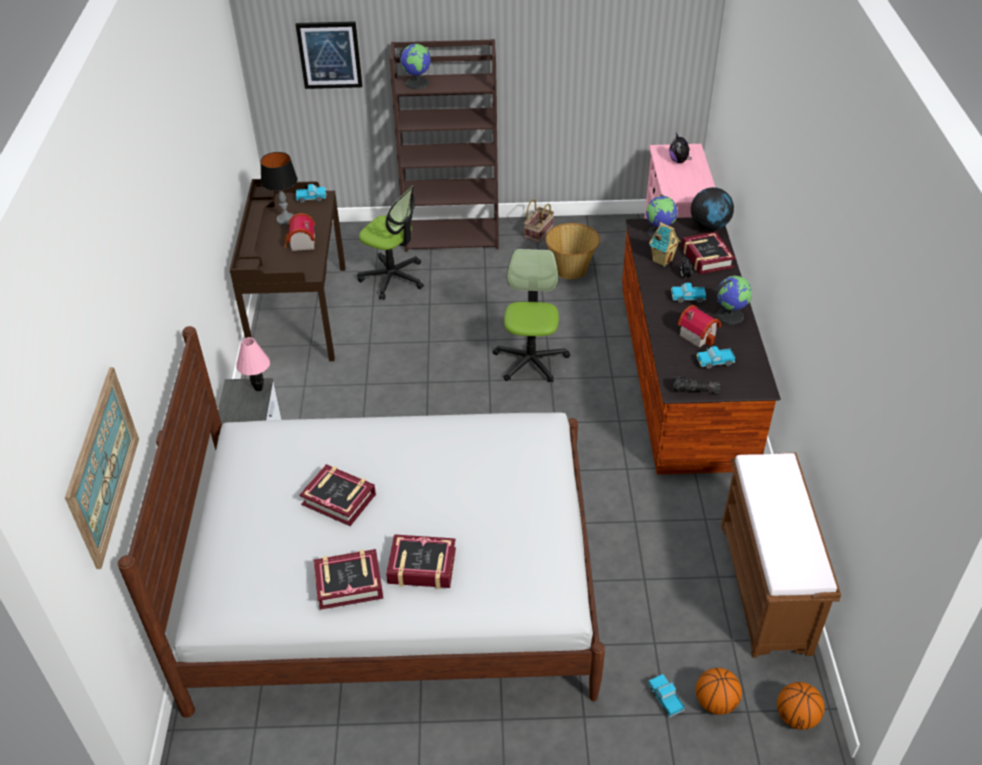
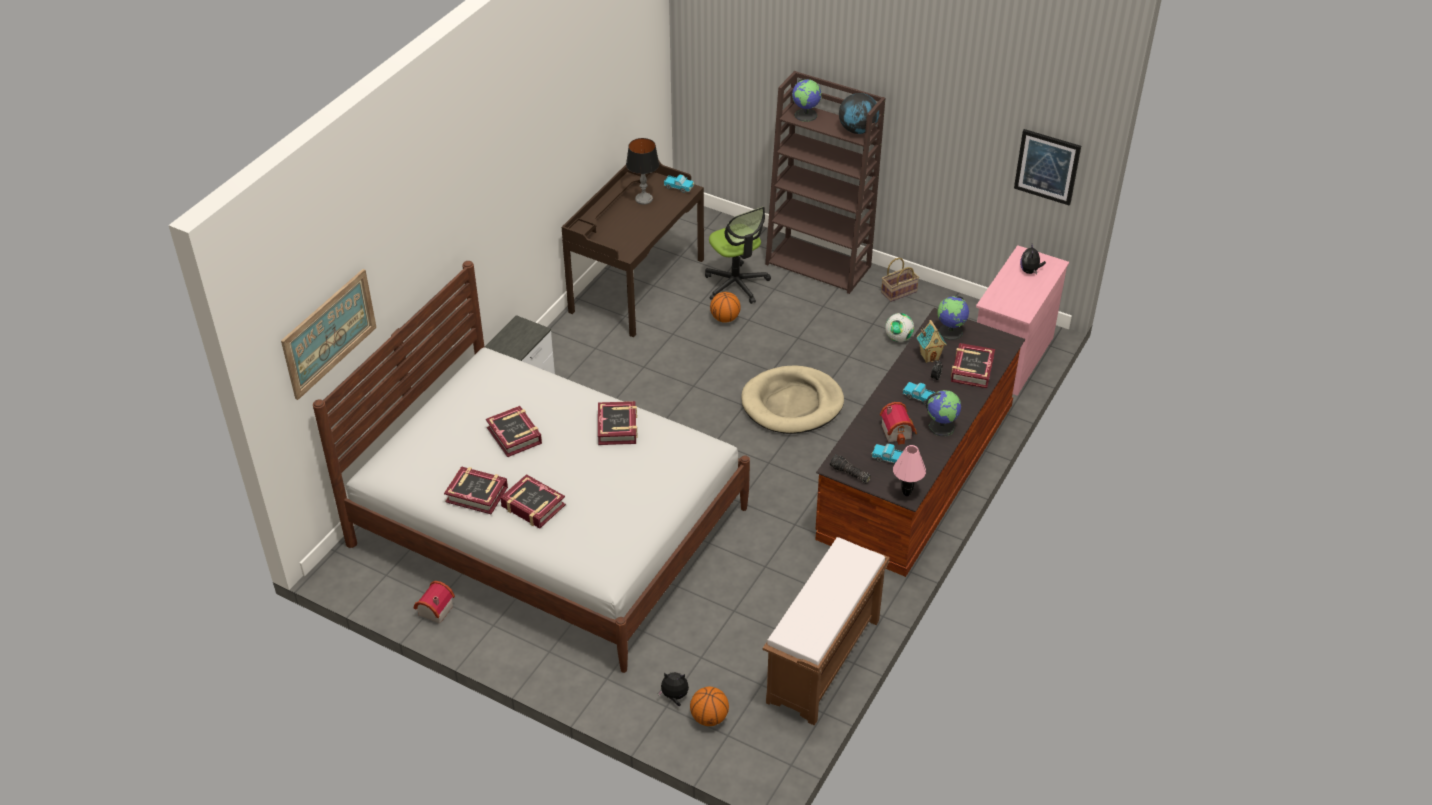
camera: 30 degrees right, 0 degrees up
pink table lamp [236,337,270,391] -> pink table lamp moved to [893,445,926,496]
toy house [284,213,315,251] -> toy house moved to [413,581,455,624]
picture [296,21,363,89] -> picture moved to [1014,129,1081,205]
office chair [493,249,570,382] -> beige dog bed [741,366,844,434]
basket [545,223,600,279] -> football [885,313,914,342]
toy truck [648,674,685,718] -> plush toy [658,672,689,706]
globe [691,187,734,230] -> globe moved to [839,93,879,134]
basketball [777,682,825,730] -> basketball moved to [710,292,741,323]
none -> book [598,401,638,445]

